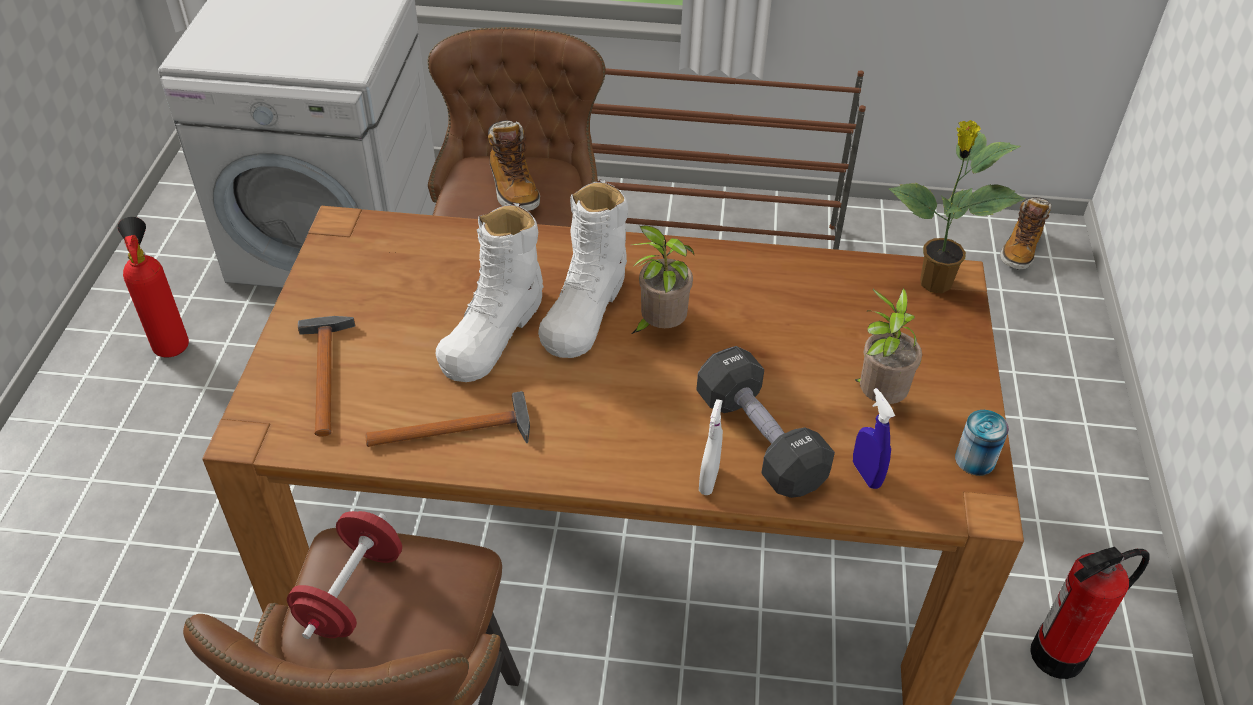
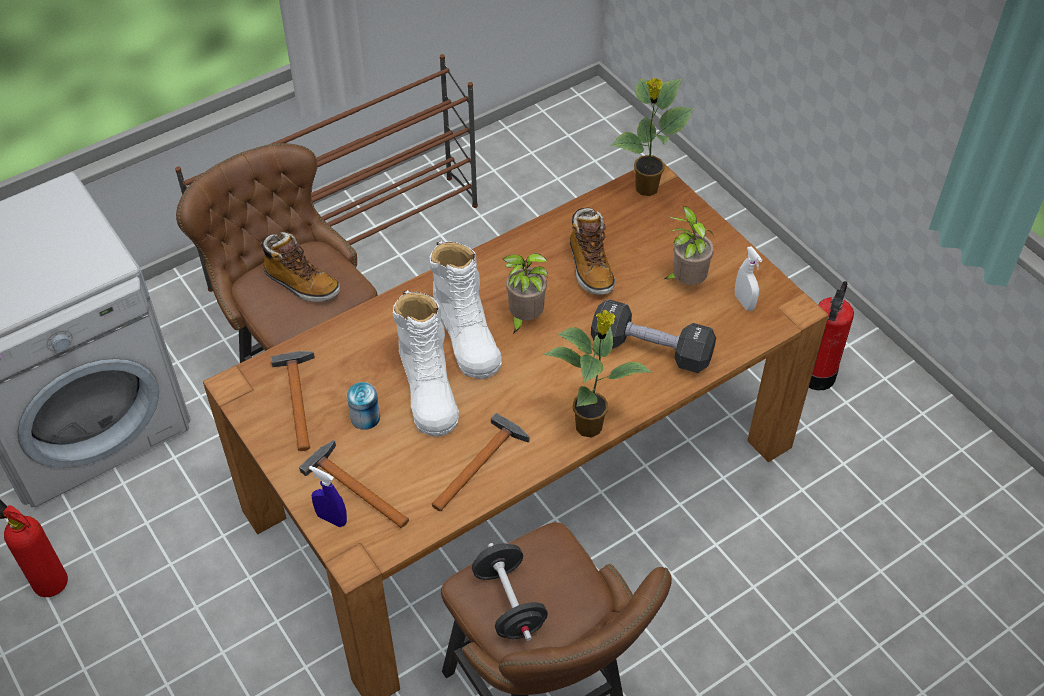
camera: 40 degrees left, 5 degrees up
red dumbbell [287,511,402,639] -> black dumbbell [472,543,548,641]
white spray bottle [699,399,723,495] -> white spray bottle moved to [735,246,762,311]
blue spray bottle [853,388,895,489] -> blue spray bottle moved to [309,466,347,527]
can [955,410,1009,476] -> can moved to [347,382,380,430]
boot [1000,197,1051,270] -> boot moved to [570,207,615,295]
none -> hammer [271,351,315,451]
none -> potted plant [544,310,652,438]

